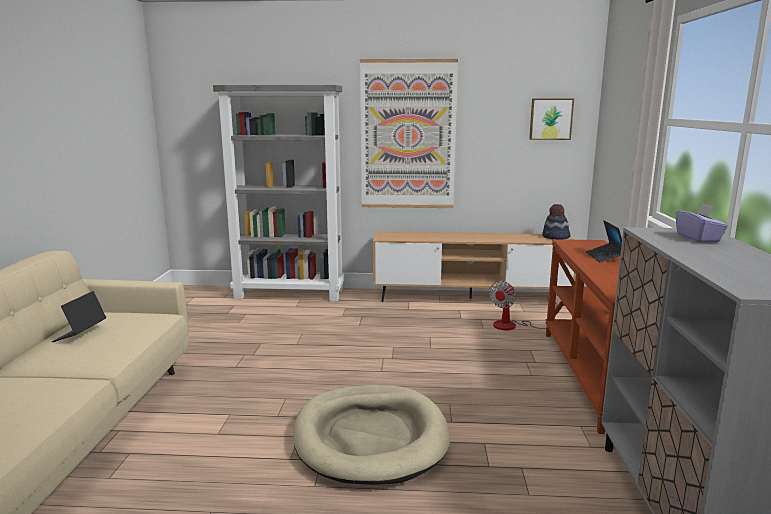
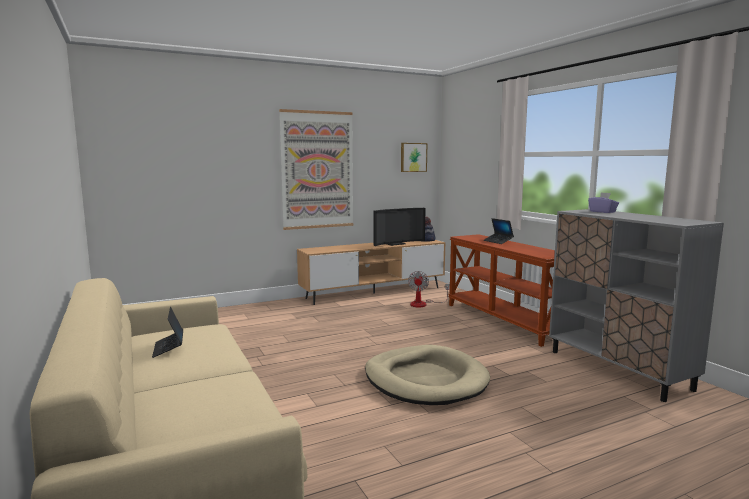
camera: 30 degrees left, 5 degrees down
grey bookcase [213,85,344,301] -> none
none -> television [374,208,425,246]

